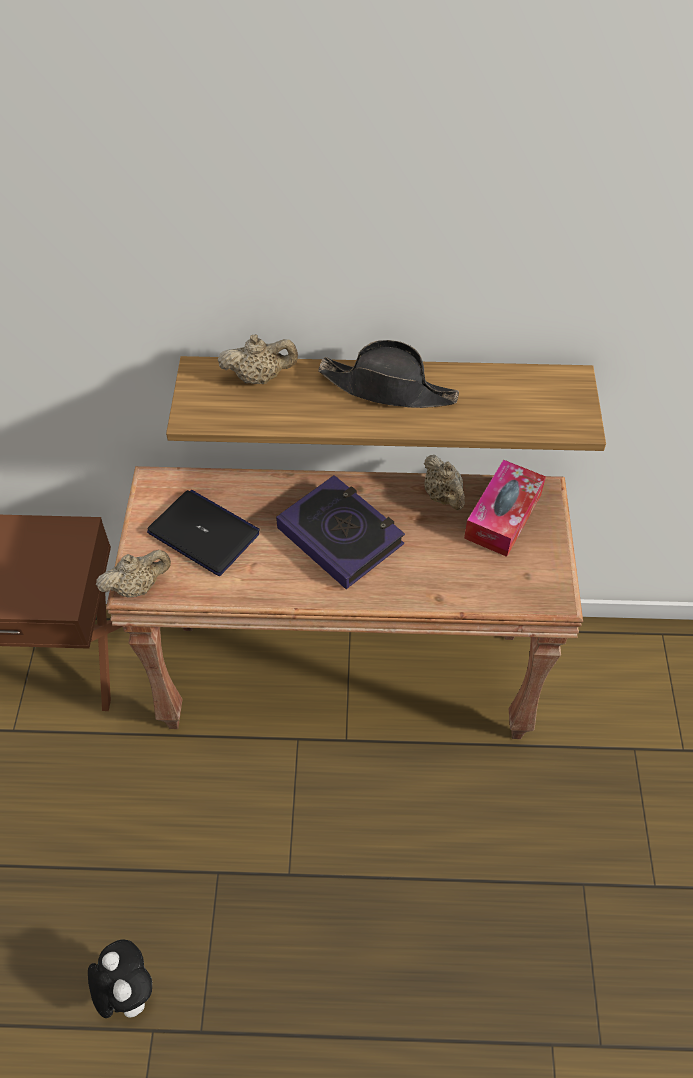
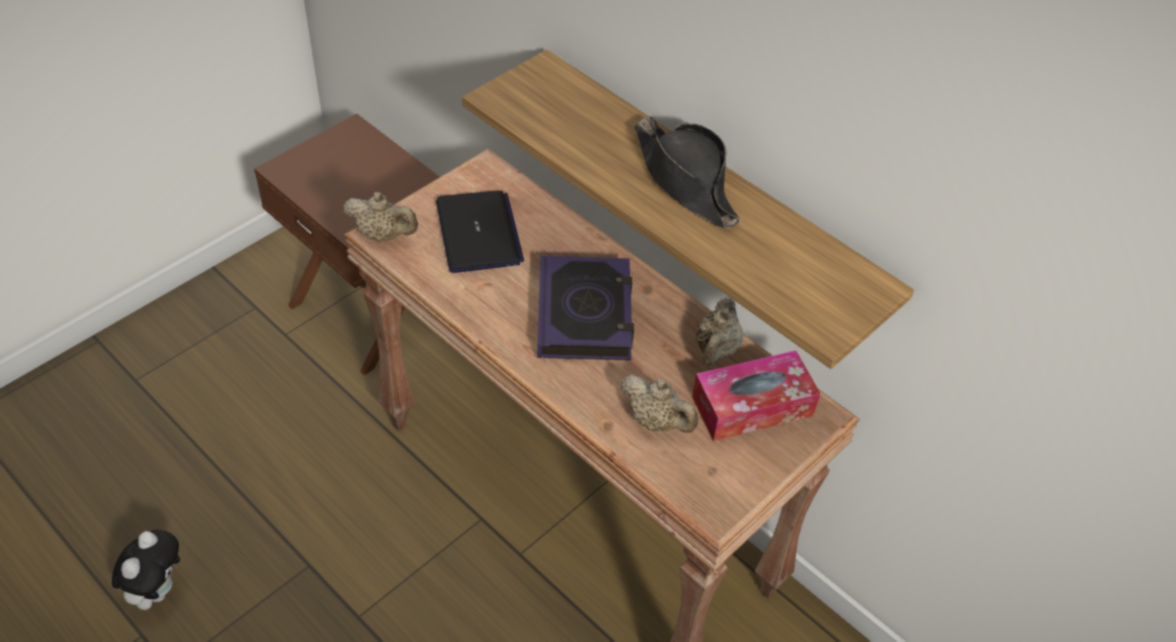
camera: 40 degrees right, 5 degrees down
beige teapot [217,334,298,384] -> beige teapot moved to [620,375,698,433]

